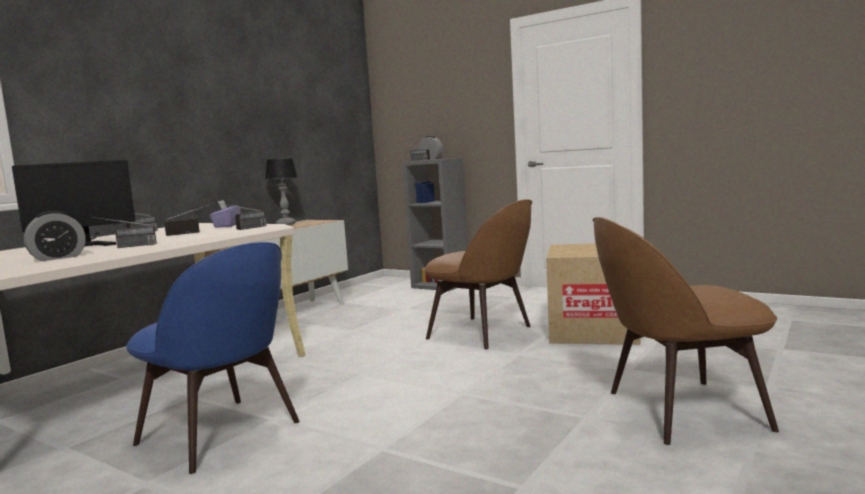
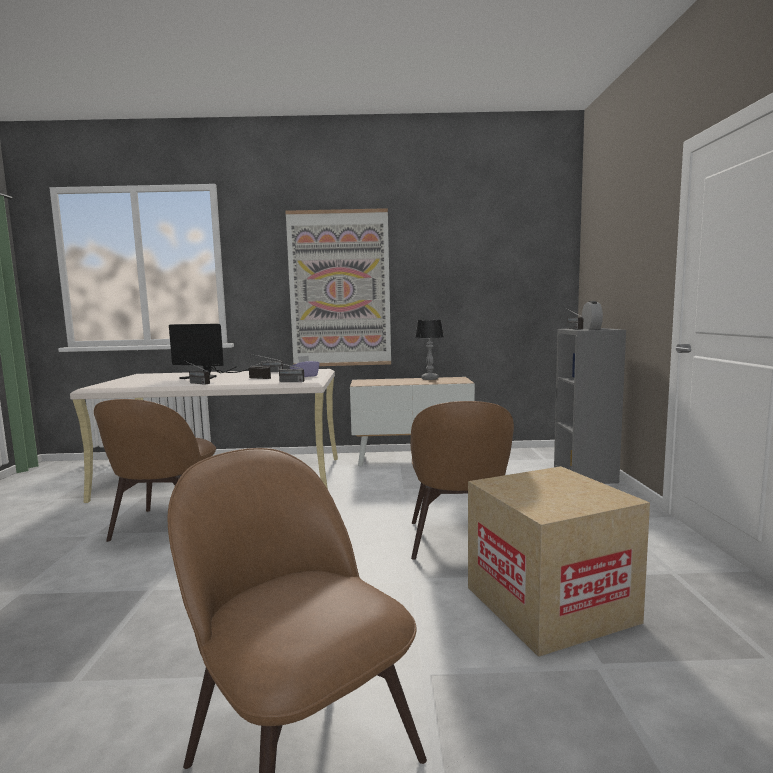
camera: 55 degrees right, 0 degrees up
alarm clock [24,211,86,261] -> none
blue chair [126,242,300,474] -> brown chair [94,399,216,542]
none -> picture [285,208,391,366]

